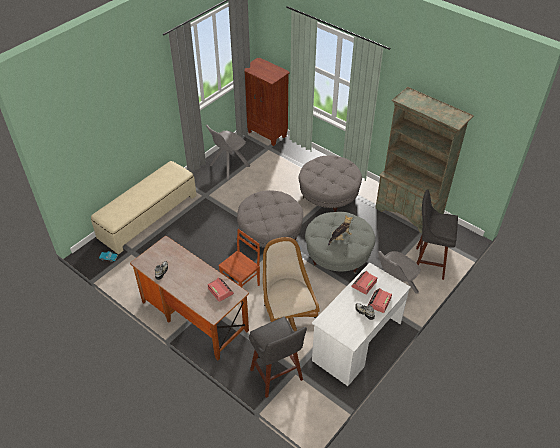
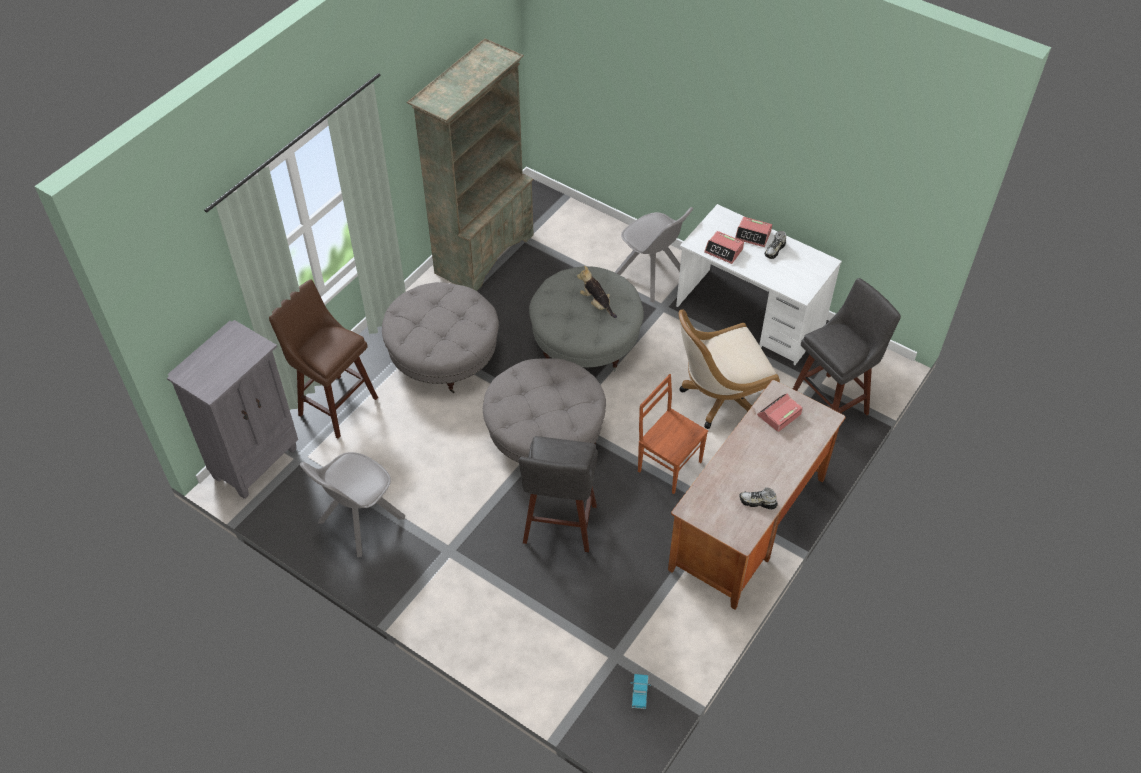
camera: 95 degrees left, 5 degrees up
beige bench [91,161,197,254] -> none
grey chair [205,125,250,180] -> grey chair turned 90 degrees clockwise [300,452,405,557]
brown cabinet [245,58,290,146] -> grey cabinet [167,320,298,499]
grey stool [416,189,458,280] -> grey stool moved to [519,436,598,552]
none -> brown stool [269,280,378,439]

